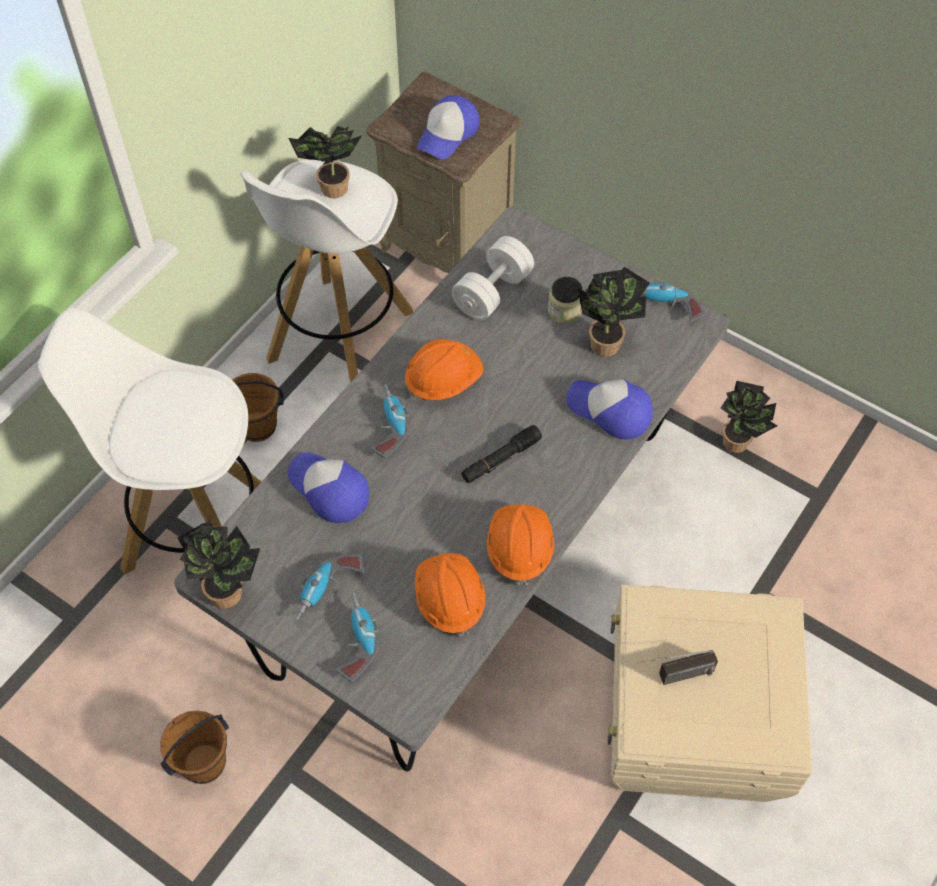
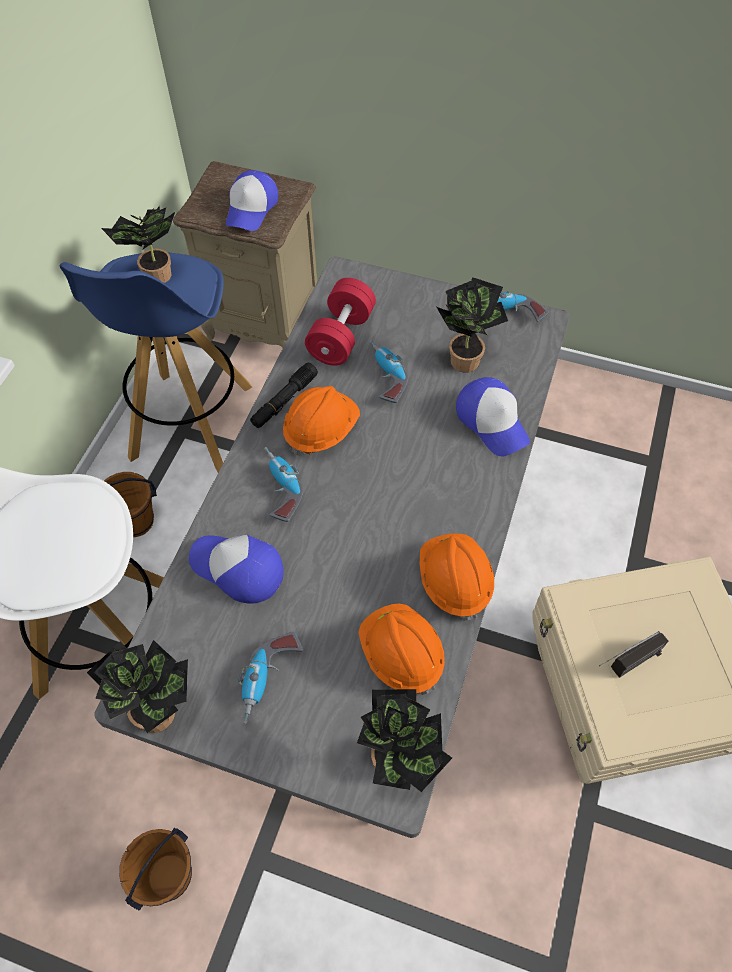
camera: 15 degrees left, 0 degrees up
white stool [240,160,413,382] -> blue stool [59,253,252,472]
power drill [336,593,379,682] -> power drill moved to [369,340,408,403]
white dumbbell [452,236,534,321] -> red dumbbell [305,278,376,366]
black flashlight [461,425,542,483] -> black flashlight moved to [250,362,318,428]
jar [548,277,582,324] -> none
cap [566,379,653,439] -> cap turned 135 degrees counterclockwise [456,377,530,456]
potted plant [721,381,778,453] -> potted plant moved to [357,689,452,792]

